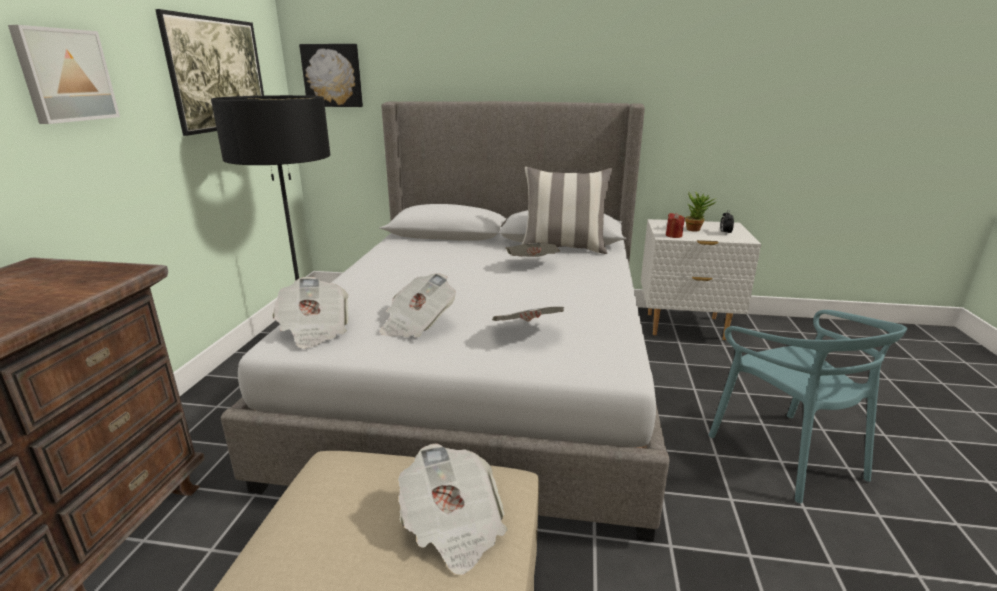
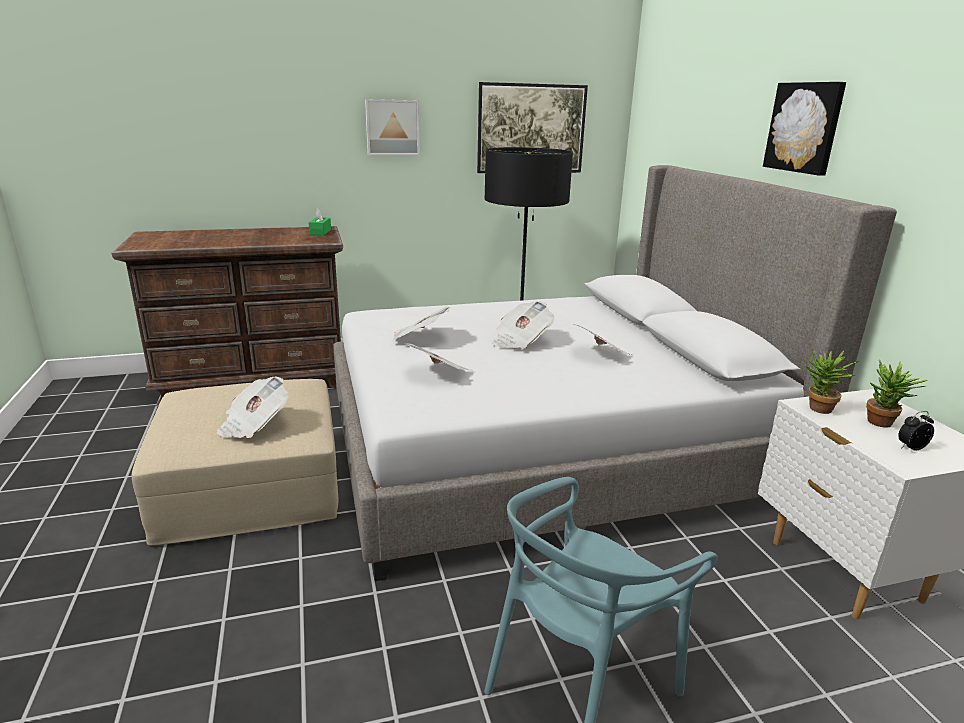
camera: 65 degrees right, 0 degrees up
newspaper [272,277,349,349] -> newspaper moved to [492,301,554,349]
picture [299,44,363,107] -> picture moved to [763,82,846,176]
pillow [522,167,612,254] -> none
red candle [666,213,685,238] -> potted plant [805,349,860,414]
none -> green tissue box [308,208,331,235]

